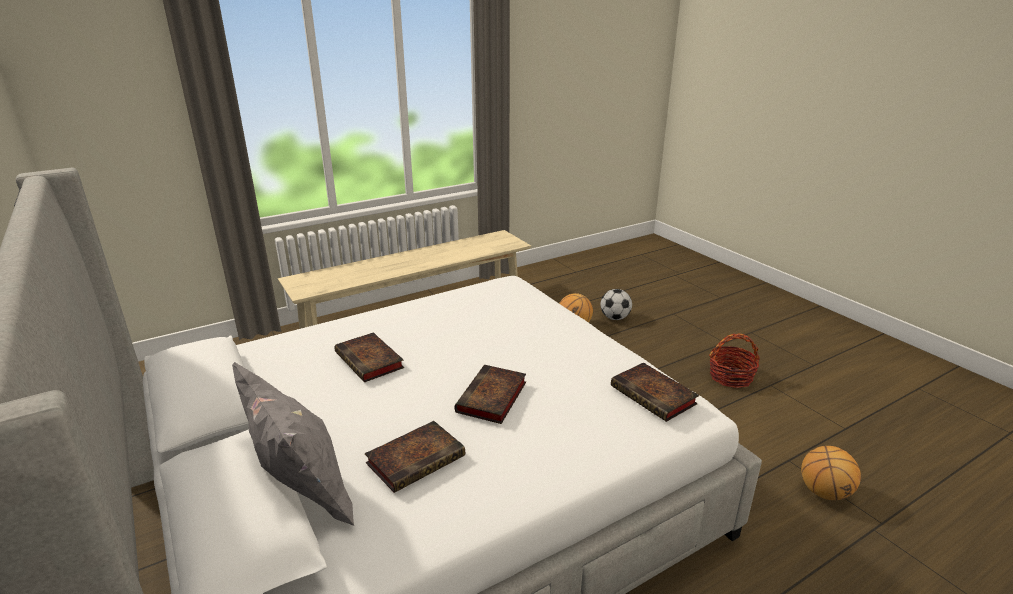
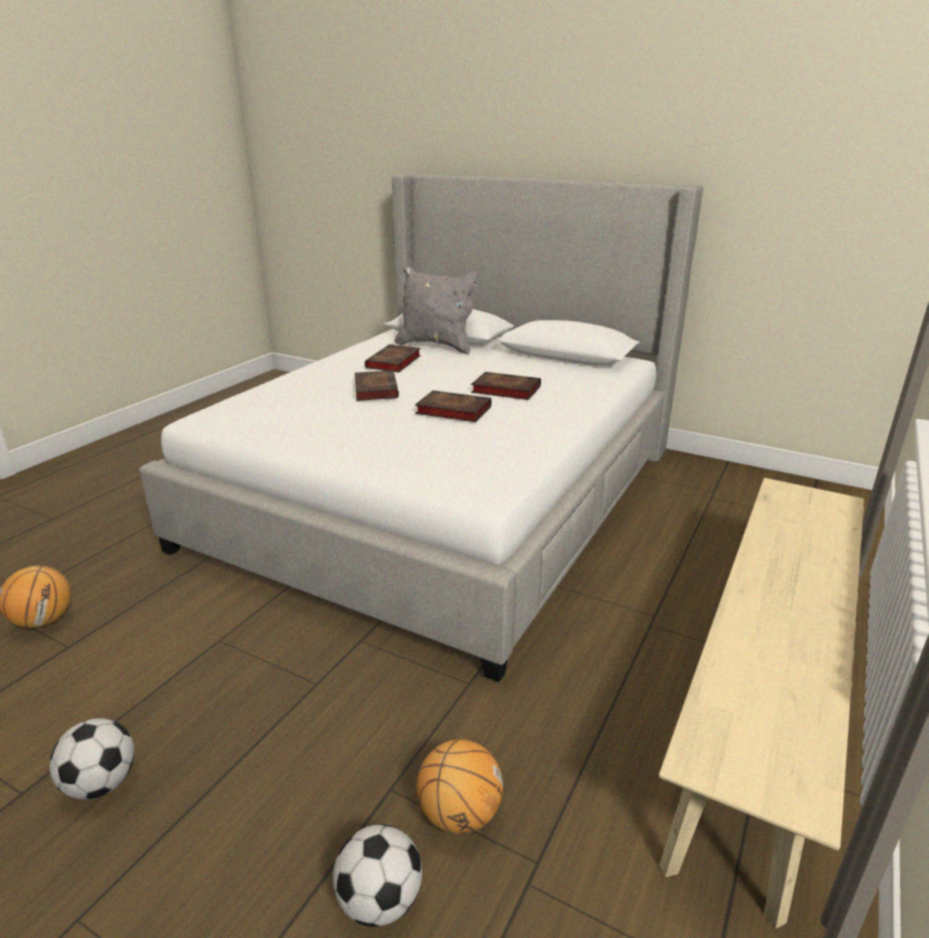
camera: 150 degrees right, 0 degrees up
book [611,362,699,422] -> book moved to [415,390,491,422]
basket [709,333,760,388] -> football [50,718,134,799]

